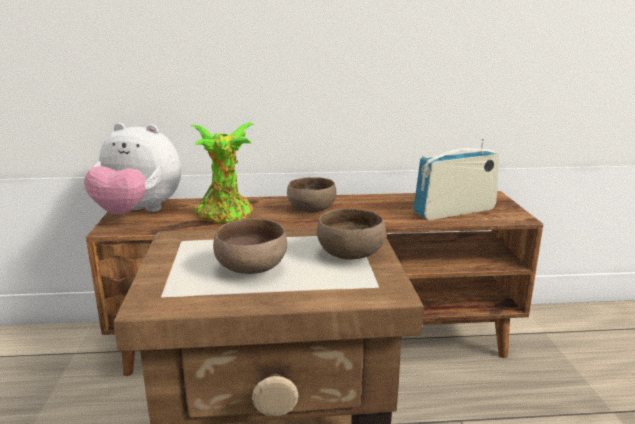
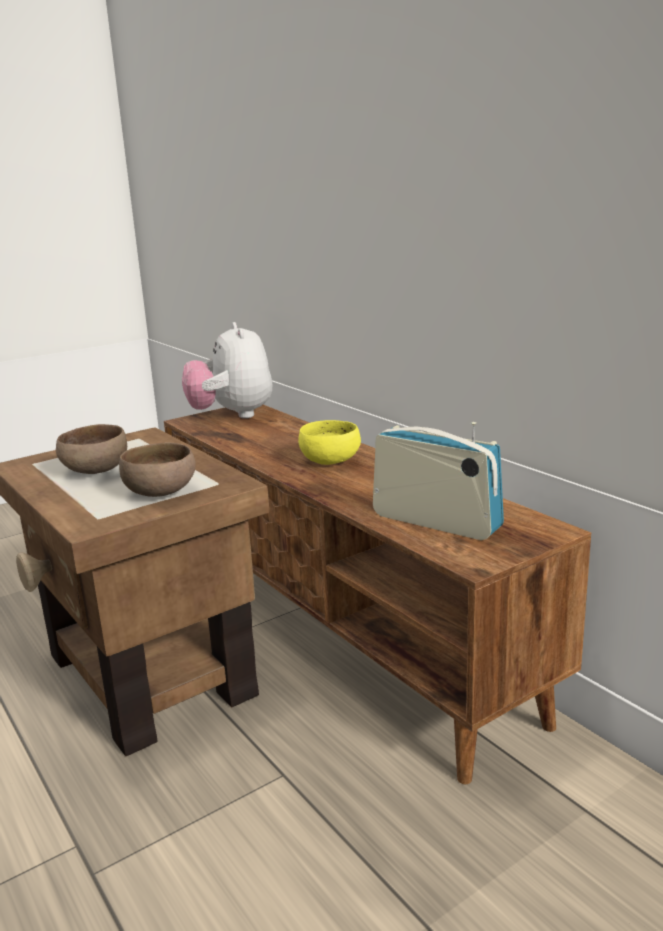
camera: 60 degrees right, 0 degrees up
potted plant [190,122,254,222] -> none
brown bowl [287,177,337,213] -> yellow bowl [298,420,361,465]

